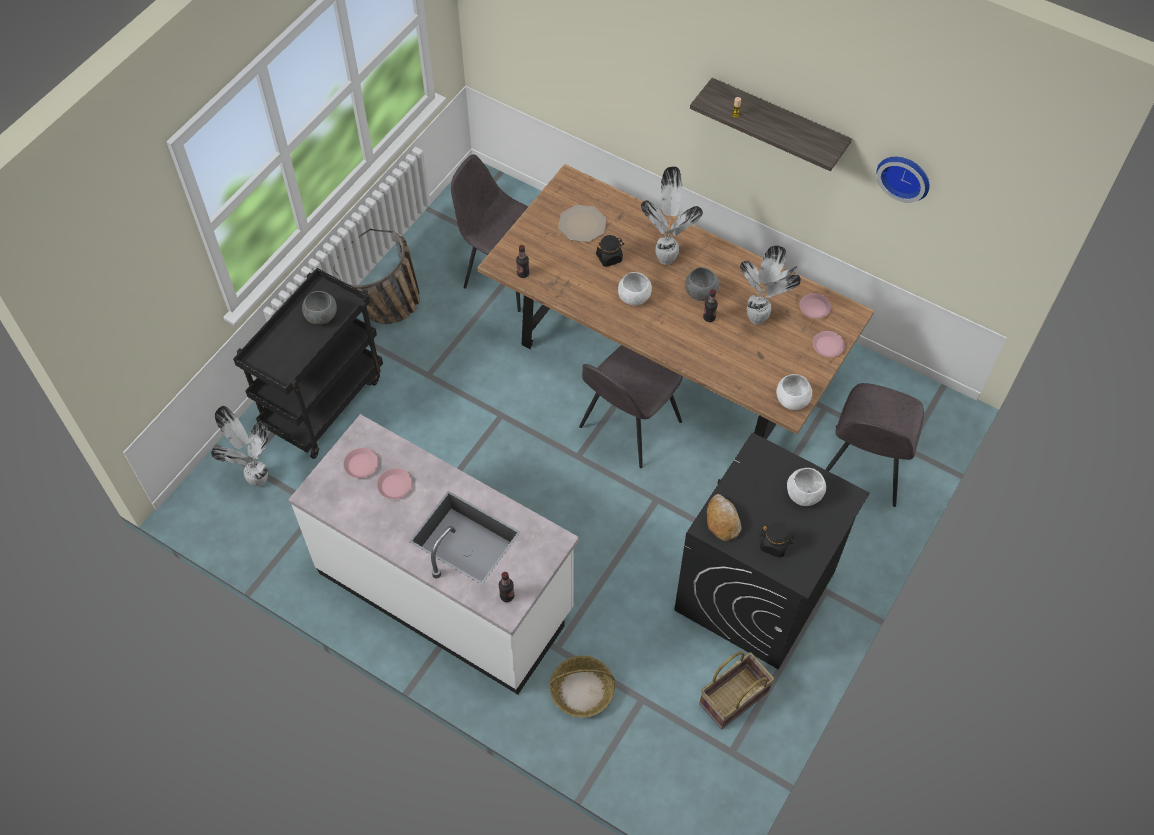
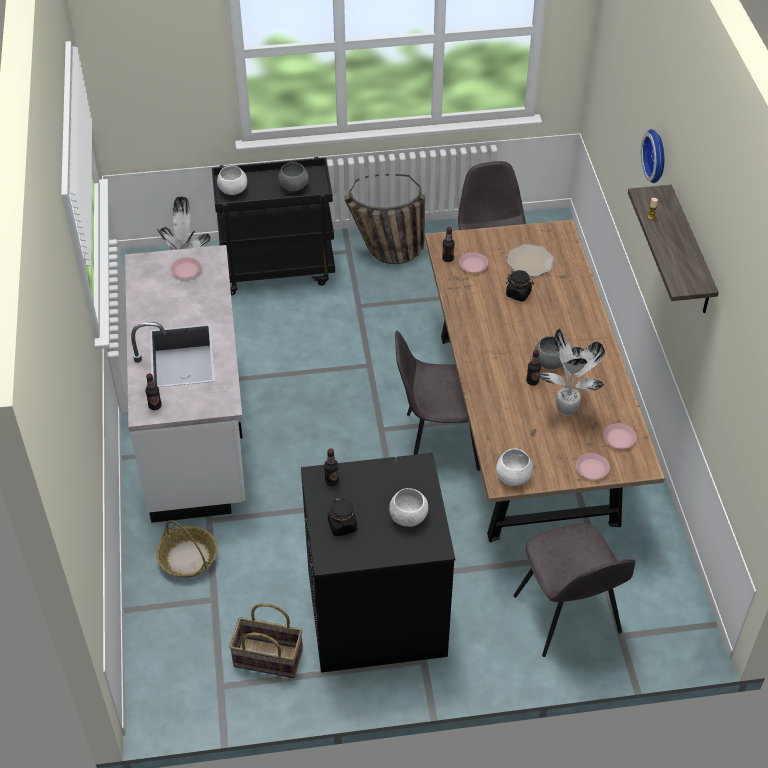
camera: 50 degrees right, 10 degrees down
pink plate [377,468,412,499] -> pink plate moved to [459,252,488,273]
white bowl [618,272,652,305] -> white bowl moved to [217,166,247,195]
potted plant [641,166,703,265] -> none
bread [707,494,741,541] -> bottle [324,448,339,486]
grey chair [825,383,924,507] -> grey chair turned 90 degrees counterclockwise [513,523,635,657]
wall clock [876,157,930,203] -> wall clock moved to [641,129,664,183]

